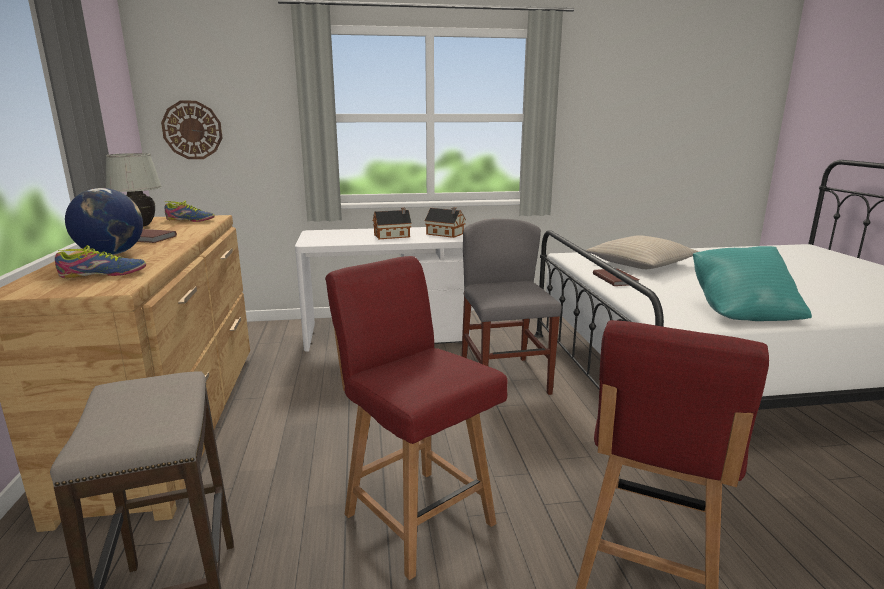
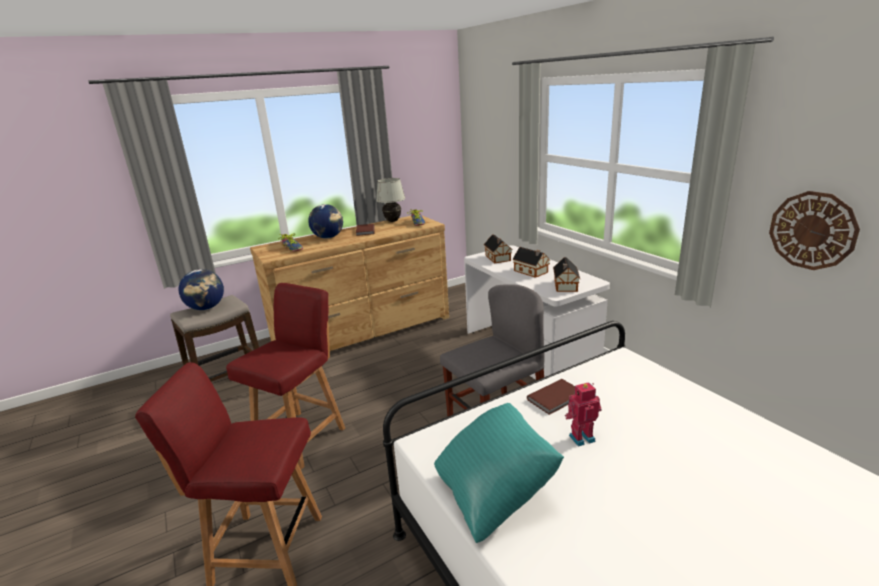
camera: 70 degrees right, 5 degrees up
wall clock [161,101,222,159] -> wall clock moved to [769,191,860,270]
beige pillow [586,235,699,269] -> none
none -> globe [179,269,224,310]
none -> toy house [484,234,513,263]
none -> toy robot [565,382,601,446]

